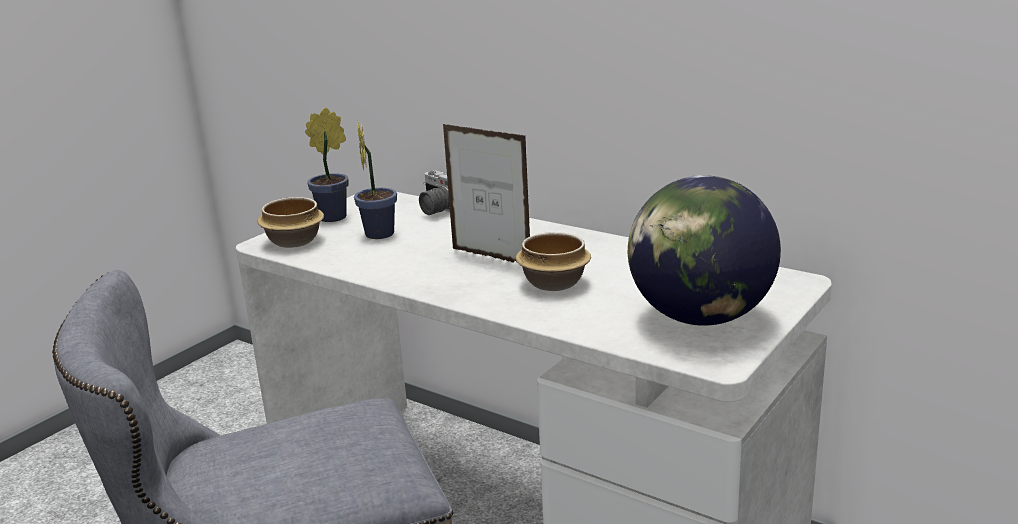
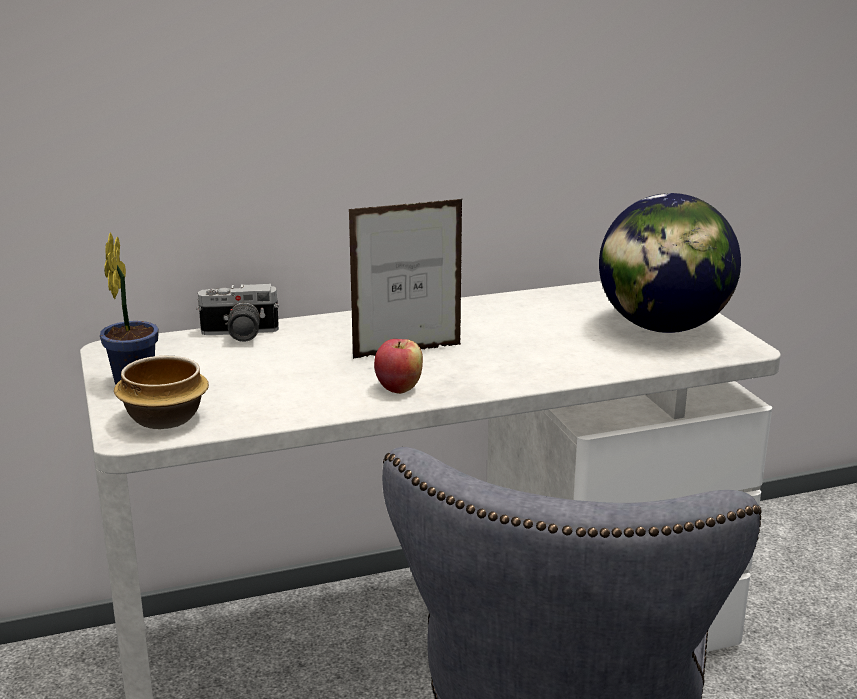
camera: 55 degrees left, 0 degrees up
potted plant [354,122,397,239] -> none
bowl [516,232,591,291] -> none
none -> apple [374,339,423,394]

